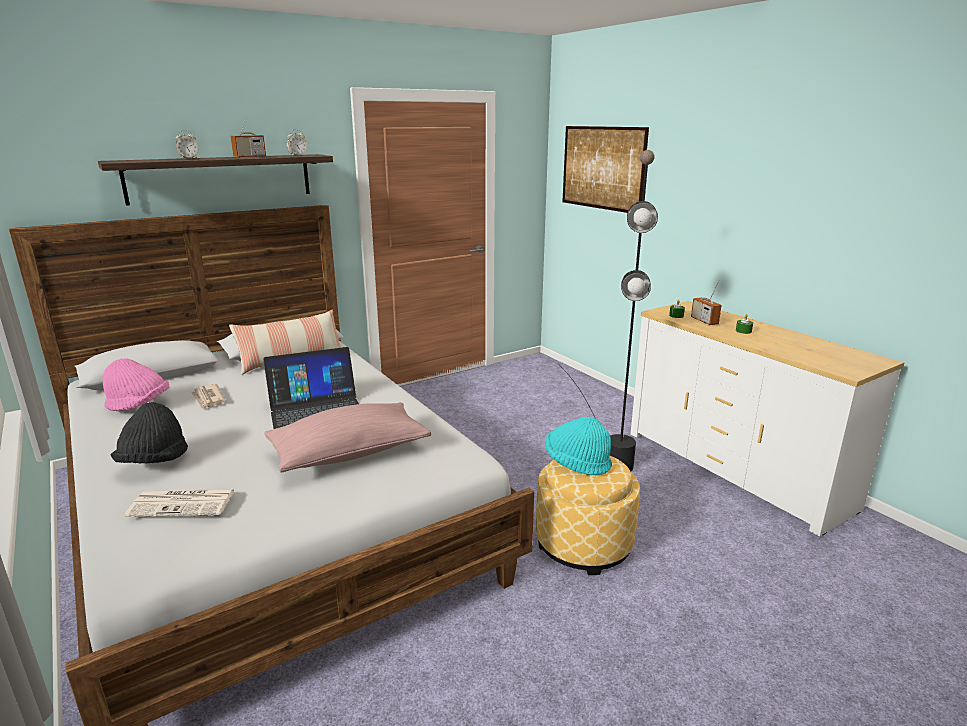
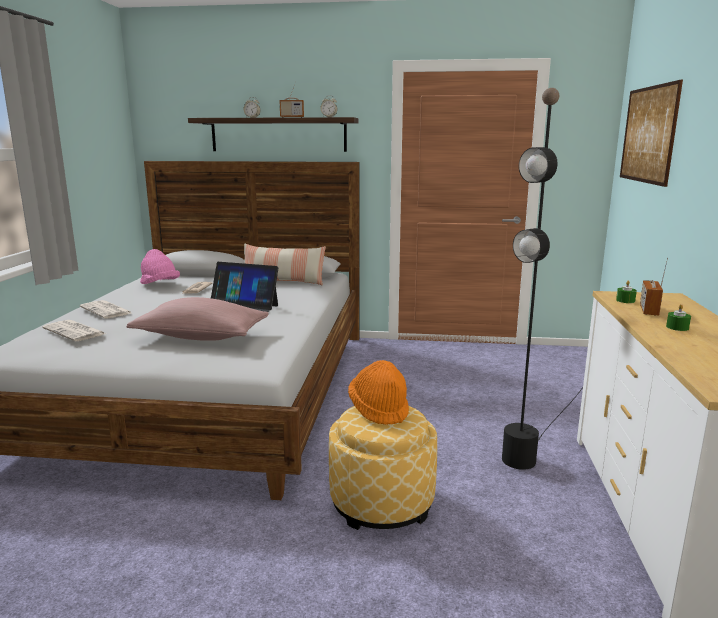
camera: 40 degrees right, 5 degrees down
black hat [111,402,188,464] -> newspaper [80,300,132,319]
turquoise hat [545,417,612,476] -> orange hat [348,360,409,425]

